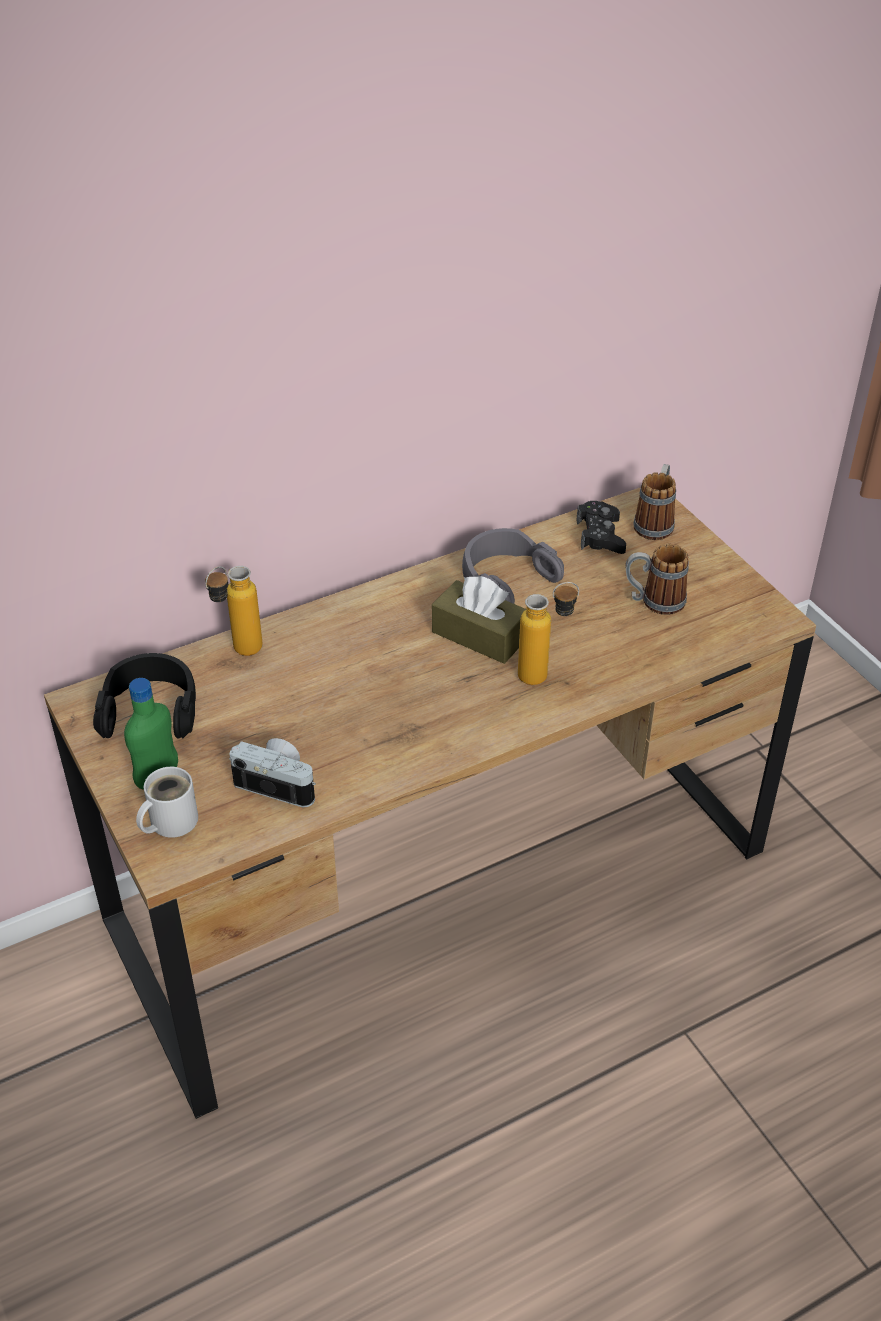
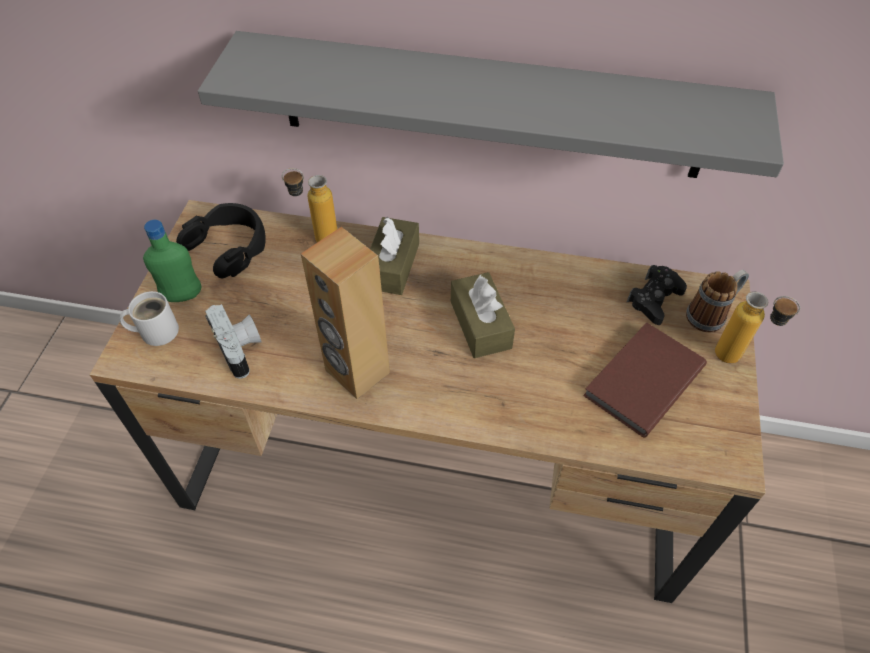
camera: 40 degrees right, 10 degrees up
grey headphones [462,528,564,604] -> none
bottle [518,582,579,685] -> bottle moved to [715,292,800,363]
mug [625,544,689,615] -> brown book [583,322,707,437]
none -> grey shelf [198,31,784,178]
none -> brown speaker [301,227,390,399]
none -> brown tissue box [370,217,419,295]

